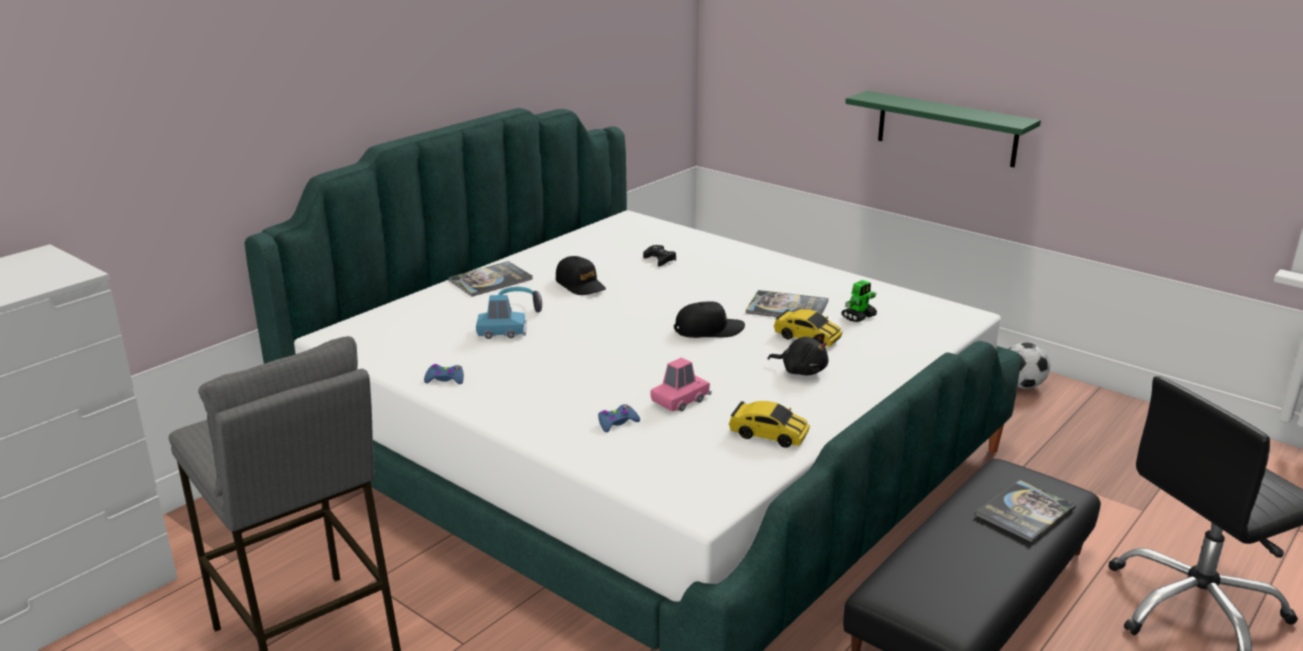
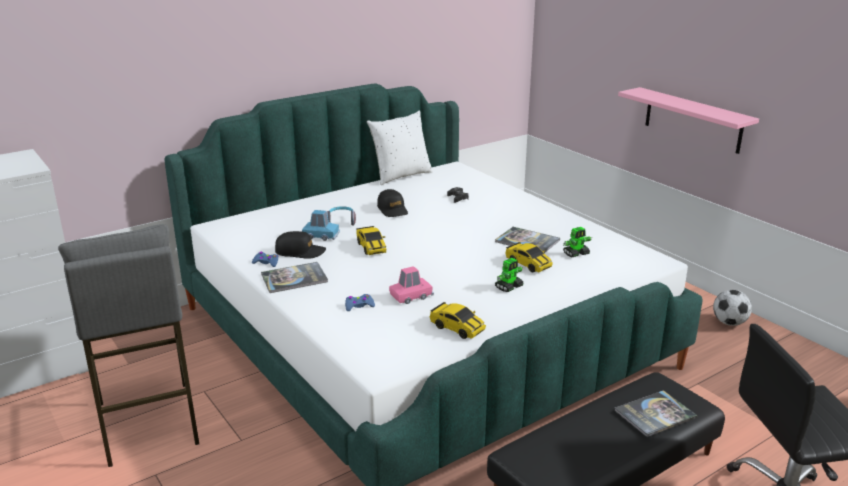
camera: 15 degrees right, 0 degrees up
book [448,261,533,296] -> book moved to [261,262,328,293]
black cap [674,301,745,338] -> black cap moved to [275,231,326,259]
black plush toy [768,333,828,375] -> toy robot [495,258,524,292]
green shelf [845,91,1041,167] -> pink shelf [618,87,759,154]
none -> toy car [356,226,386,255]
none -> white pillow [367,110,433,185]

